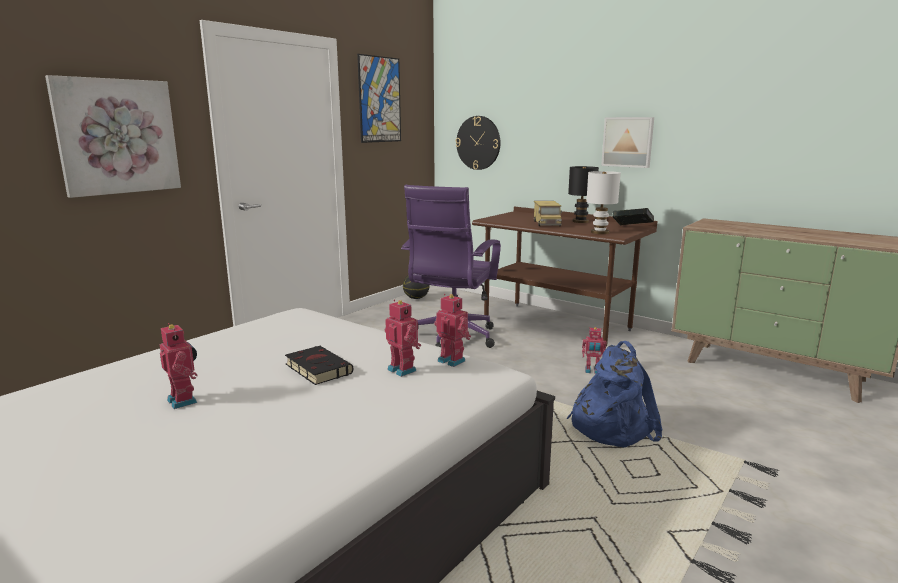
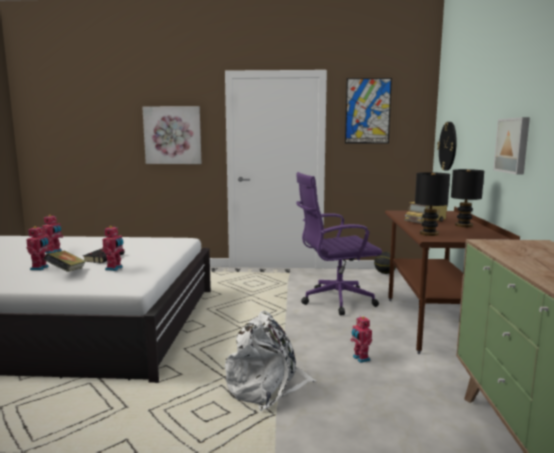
camera: 55 degrees right, 5 degrees down
toy robot [434,294,471,367] -> toy robot moved to [26,226,50,271]
blue backpack [567,341,662,447] -> white backpack [225,311,316,411]
white table lamp [586,171,621,234] -> black table lamp [415,172,450,236]
book [613,208,654,225] -> book moved to [44,251,86,272]

